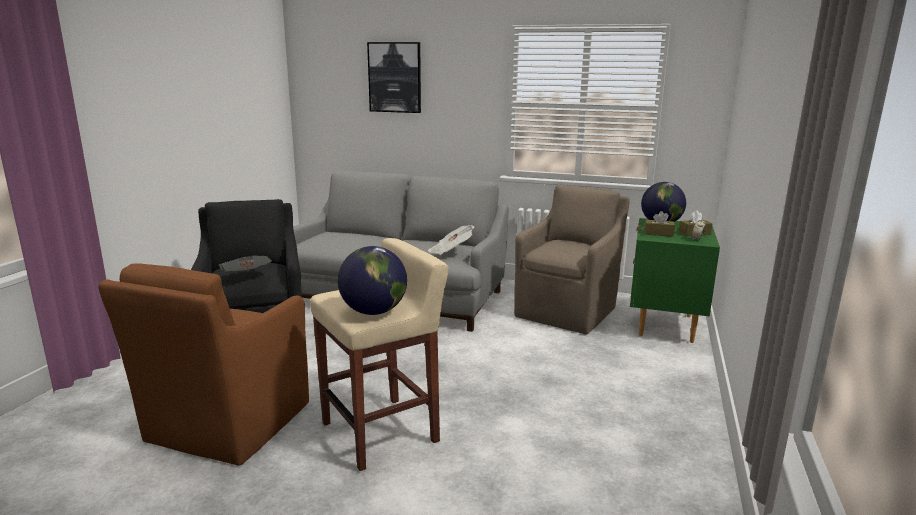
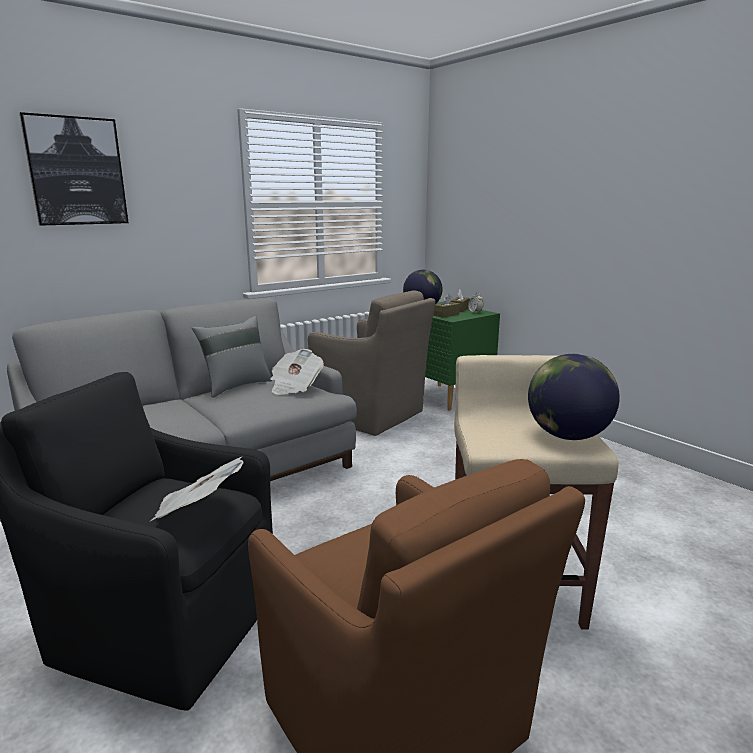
camera: 55 degrees left, 0 degrees up
brown armchair [514,184,630,334] -> brown armchair turned 150 degrees clockwise [308,290,435,436]
none -> grey pillow [192,316,272,398]

